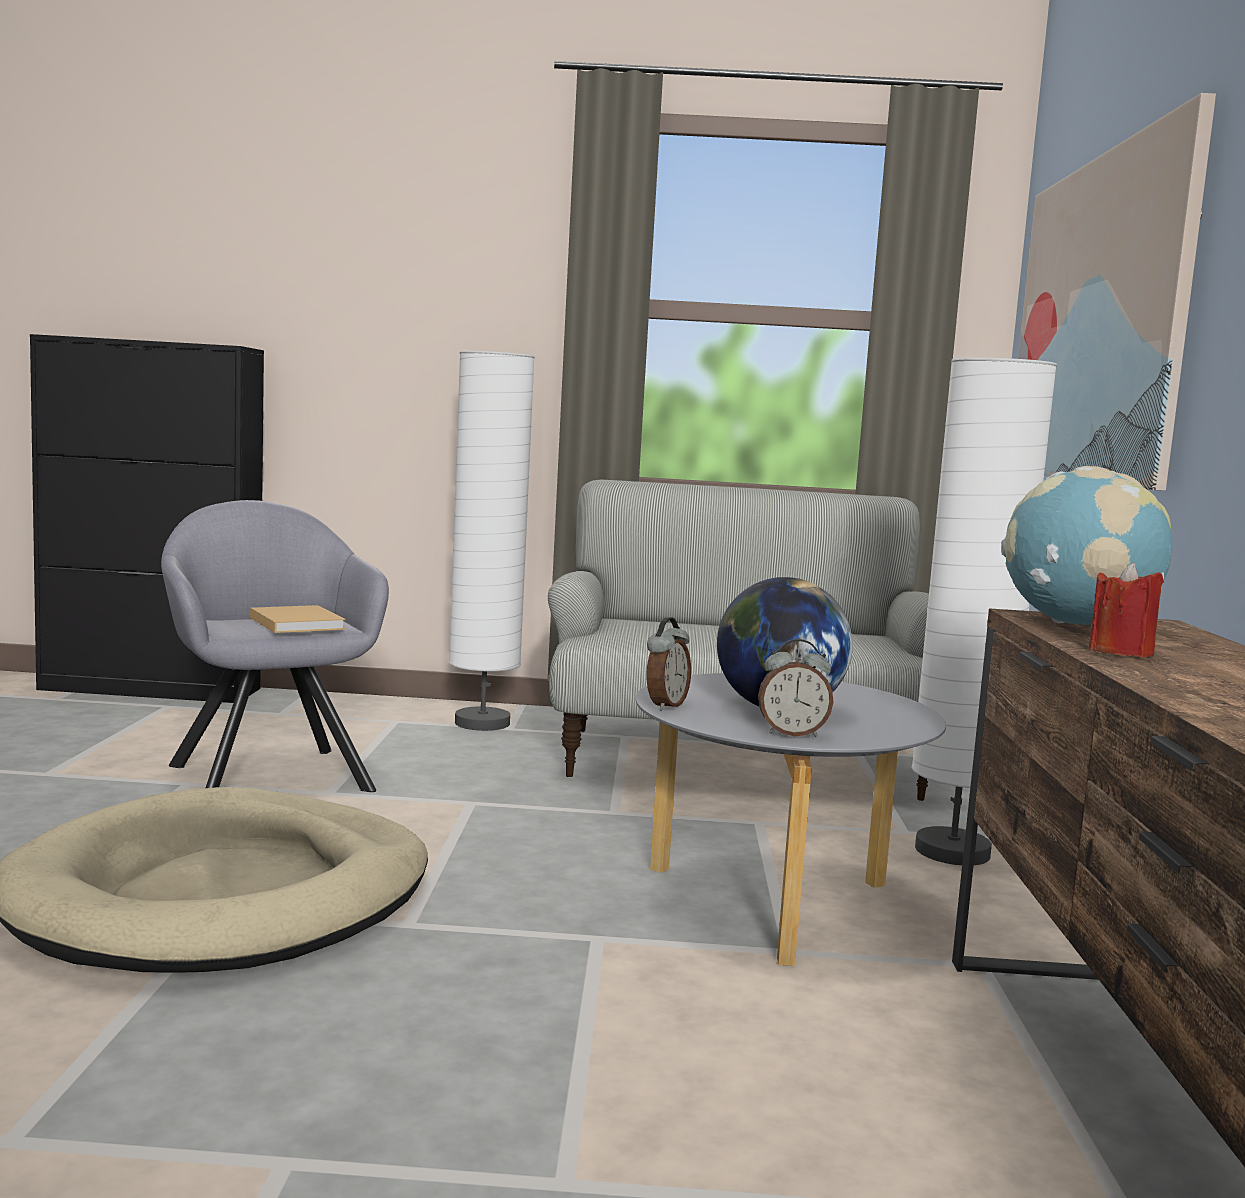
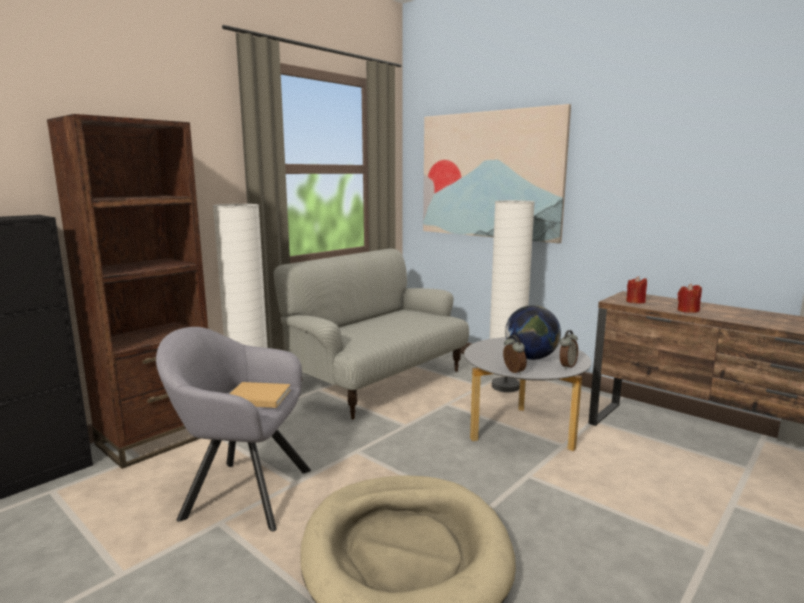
camera: 50 degrees left, 5 degrees up
globe [1002,466,1173,625] -> red candle [626,276,647,304]
none -> brown bookcase [47,114,208,469]

